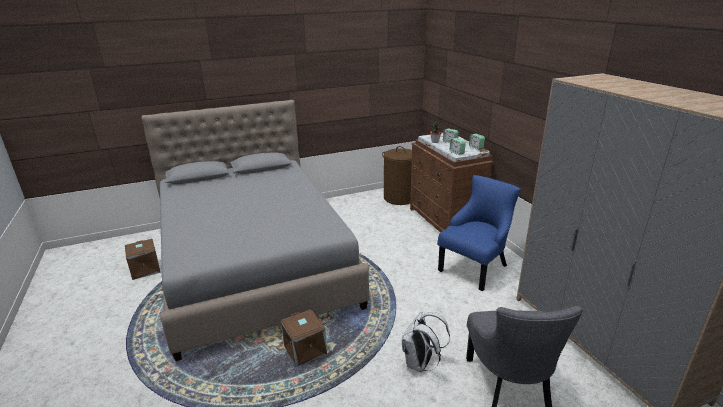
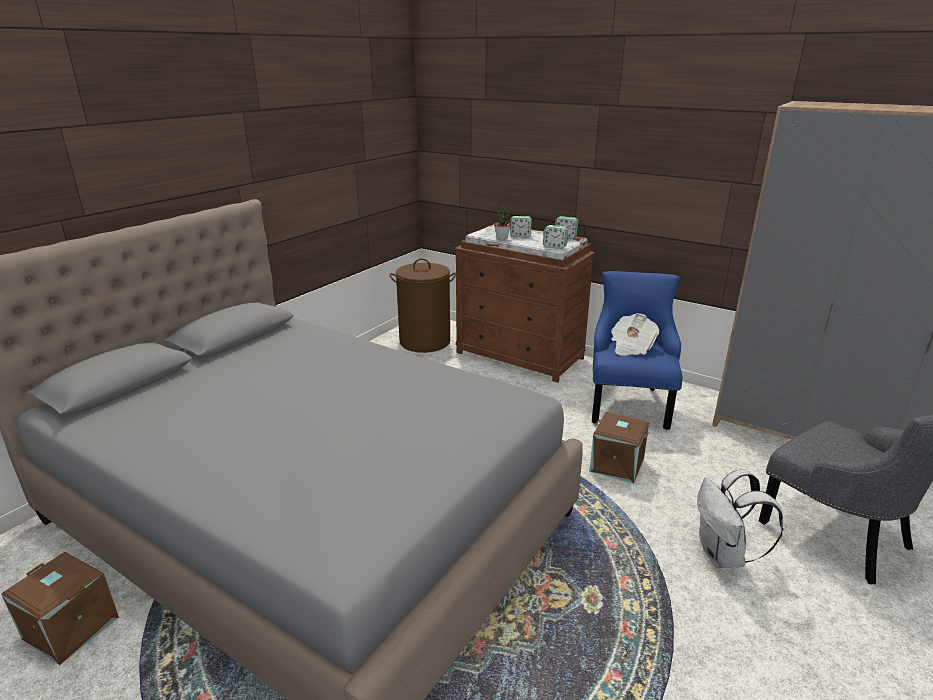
camera: 35 degrees left, 0 degrees up
brown storage box [281,309,327,366] -> brown storage box moved to [589,412,649,484]
none -> newspaper [611,313,660,355]

